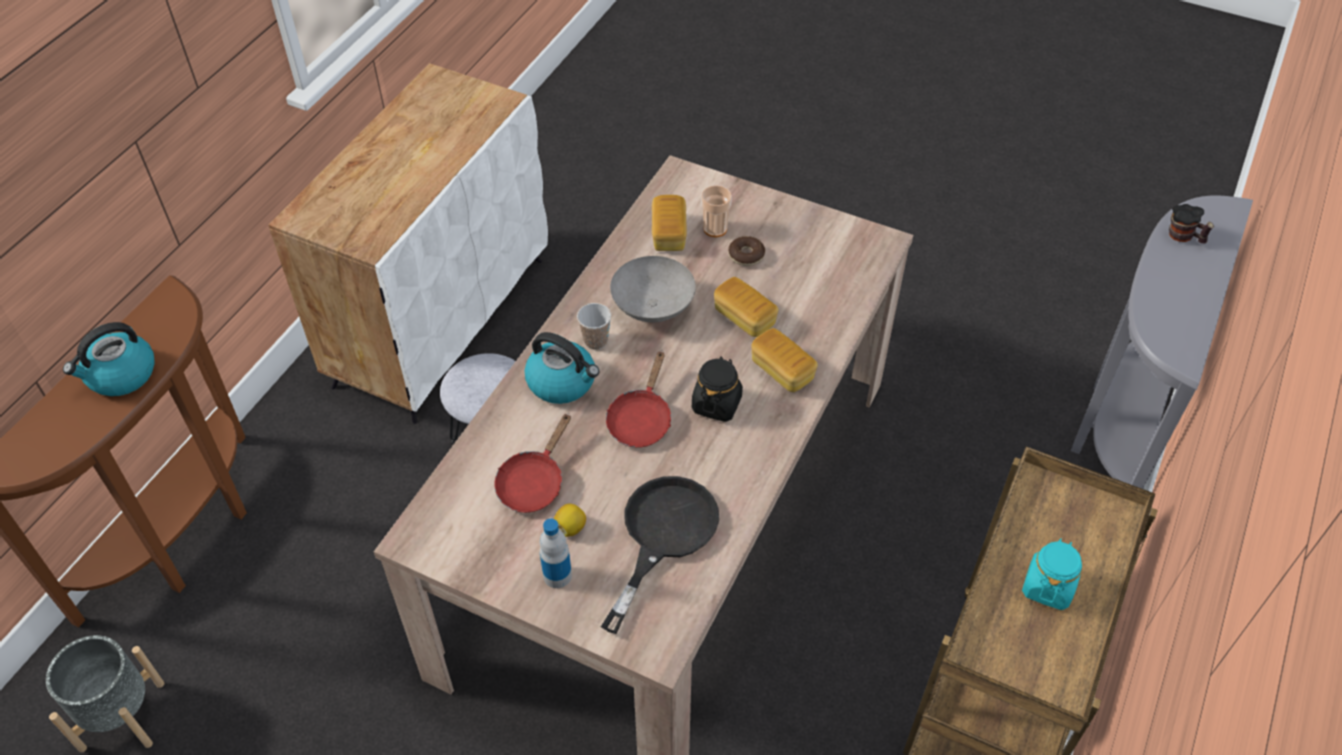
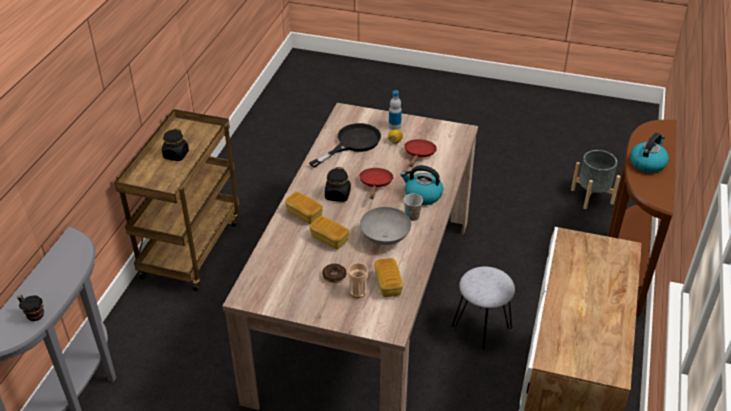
camera: 170 degrees right, 10 degrees down
black frying pan [601,476,719,634] -> black frying pan turned 150 degrees counterclockwise [309,123,381,168]
turquoise jar [1022,538,1082,610] -> black jar [162,129,189,161]

